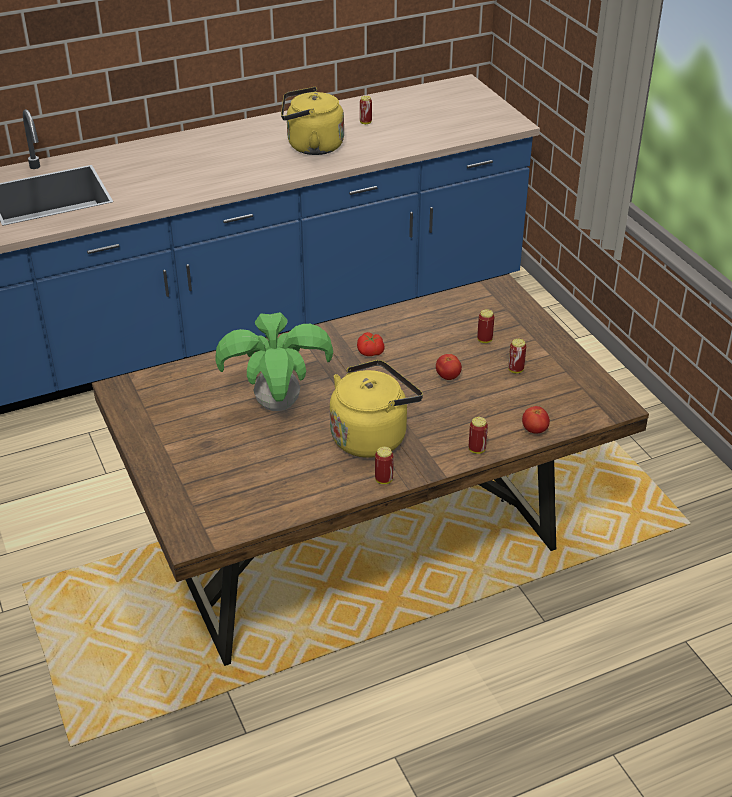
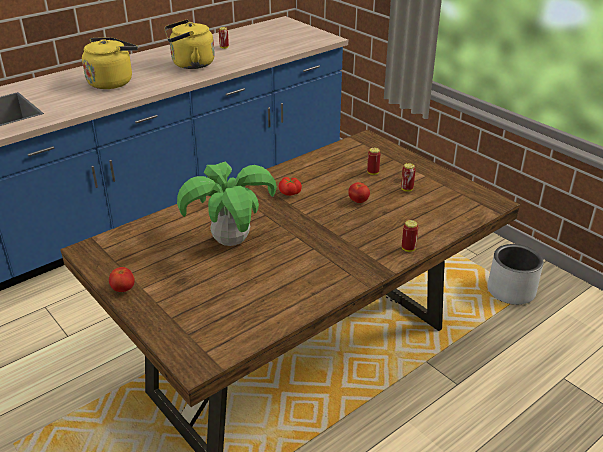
camera: 15 degrees left, 5 degrees down
yellow kettle [330,360,423,458] -> yellow kettle moved to [82,37,138,89]
can [375,447,394,484] -> none
tomato [522,406,550,434] -> tomato moved to [109,267,135,292]
none -> grey planter [488,244,544,305]

